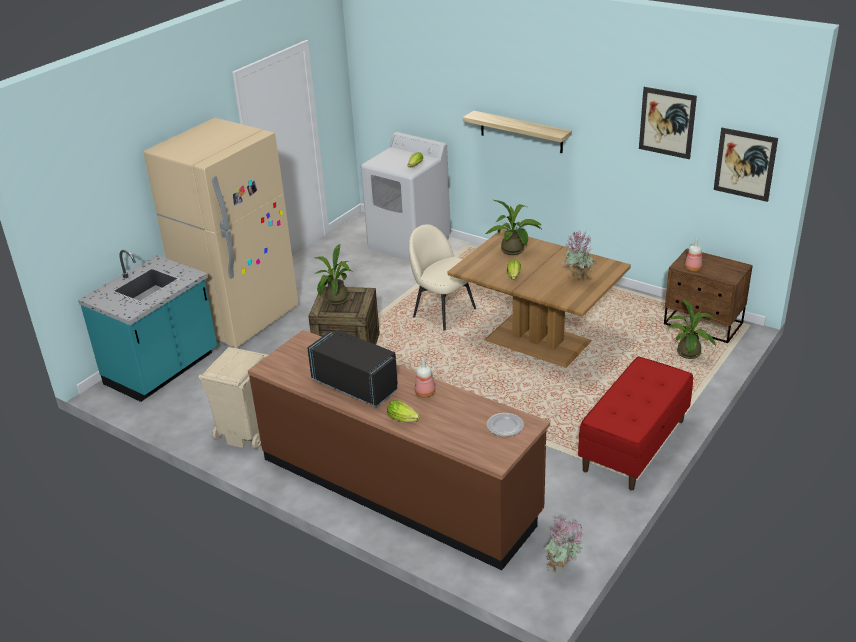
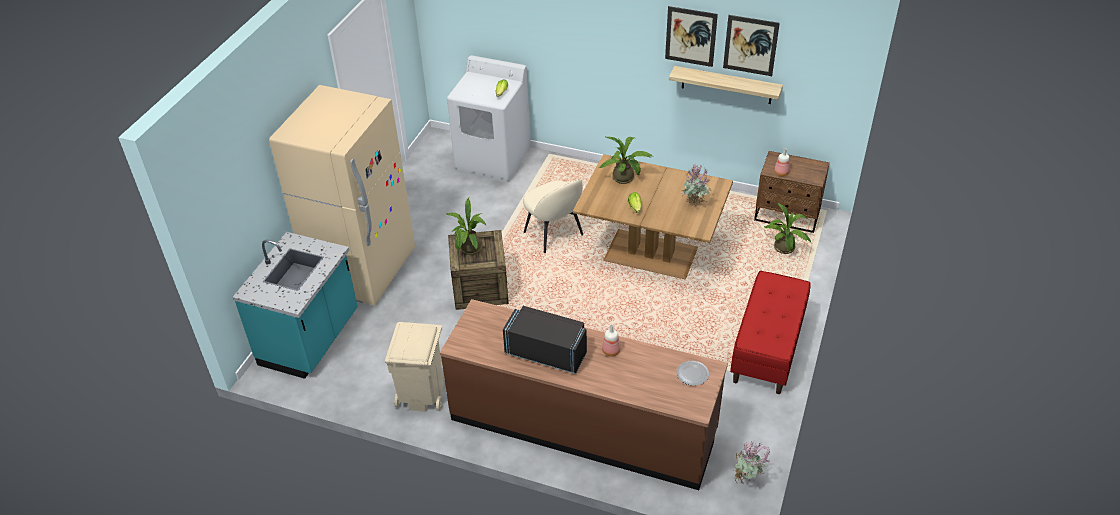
camera: 15 degrees left, 10 degrees up
lettuce [387,400,420,422] -> none
beige chair [409,224,476,330] -> beige chair turned 150 degrees counterclockwise [523,179,583,253]
shelf [463,111,572,153] -> shelf moved to [669,66,783,104]
picture [714,128,778,202] -> picture moved to [665,6,718,67]

